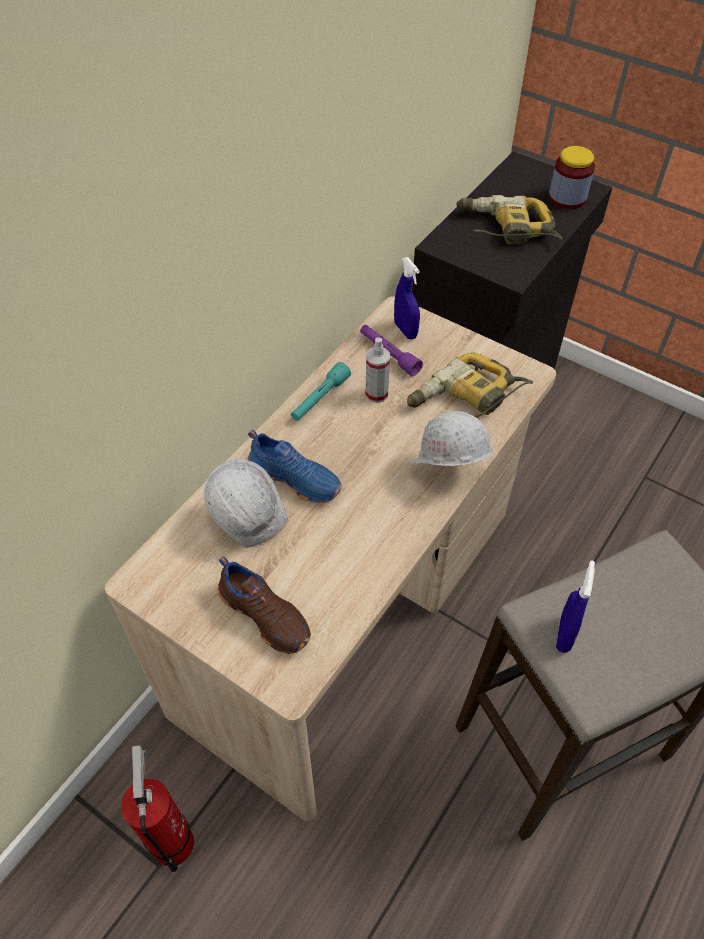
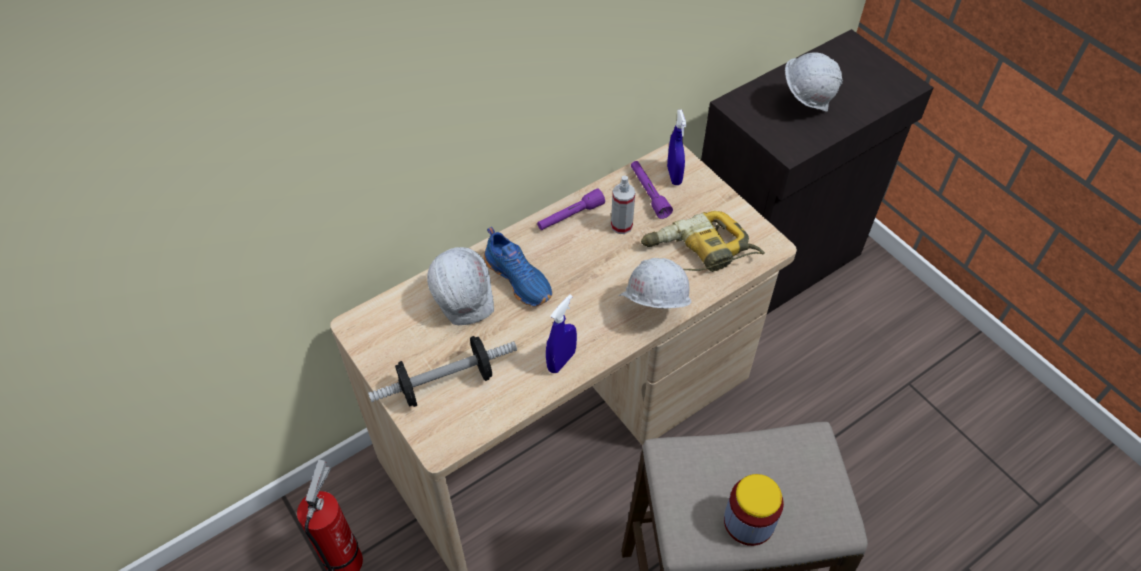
camera: 20 degrees right, 0 degrees up
brown shoe [218,556,311,654] -> dumbbell [368,336,517,407]
turquoise flashlight [291,362,351,421] -> purple flashlight [537,188,605,230]
power drill [456,195,562,245] -> white hard hat [785,52,843,112]
jar [549,146,595,209] -> jar moved to [724,474,784,546]
blue spray bottle [556,560,595,653] -> blue spray bottle moved to [546,294,577,373]

